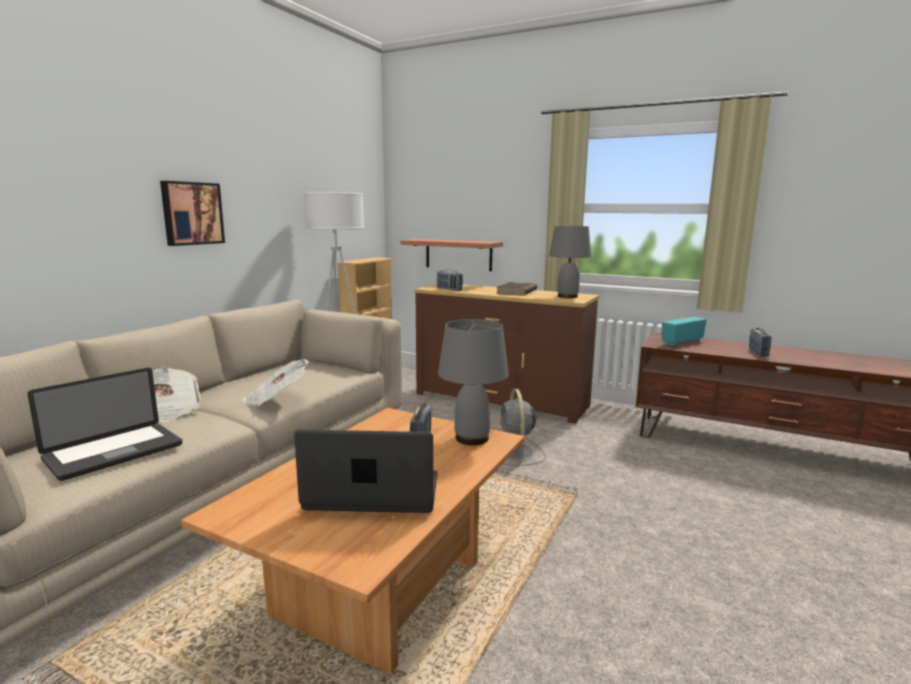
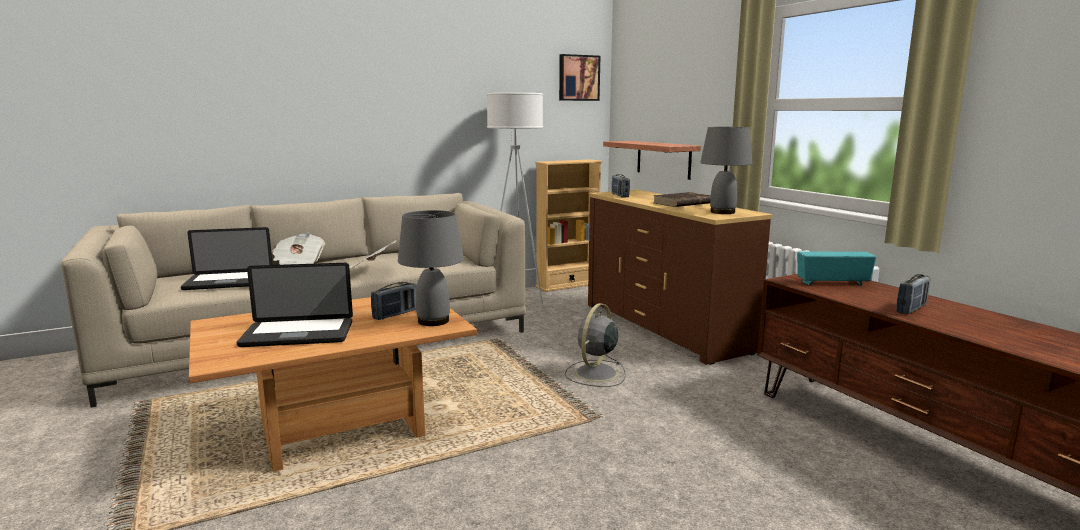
camera: 35 degrees right, 0 degrees up
picture [160,181,225,246] -> picture moved to [559,54,600,101]
laptop [294,430,437,513] -> laptop turned 135 degrees clockwise [237,263,353,347]

